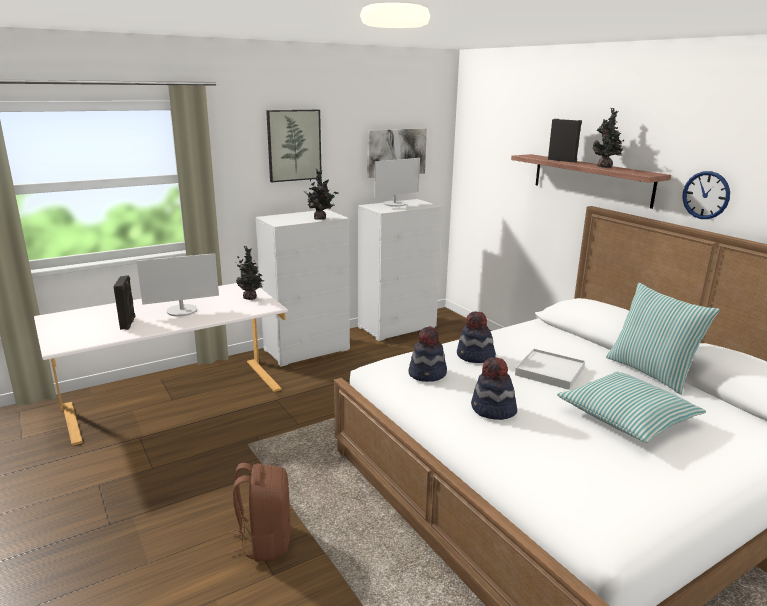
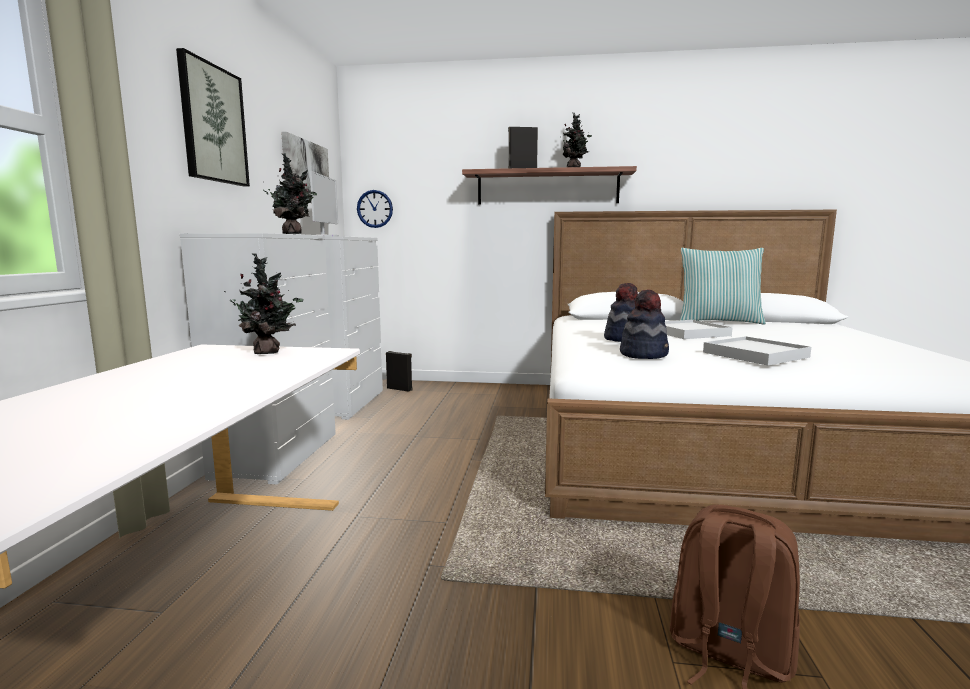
camera: 50 degrees left, 10 degrees down
black speaker [113,275,135,330] -> black speaker moved to [386,351,413,392]
monitor [137,253,219,317] -> none
hat [471,357,517,420] -> white tray [703,336,811,365]
pillow [557,372,706,443] -> none
wall clock [682,171,730,219] -> wall clock moved to [357,190,393,228]

